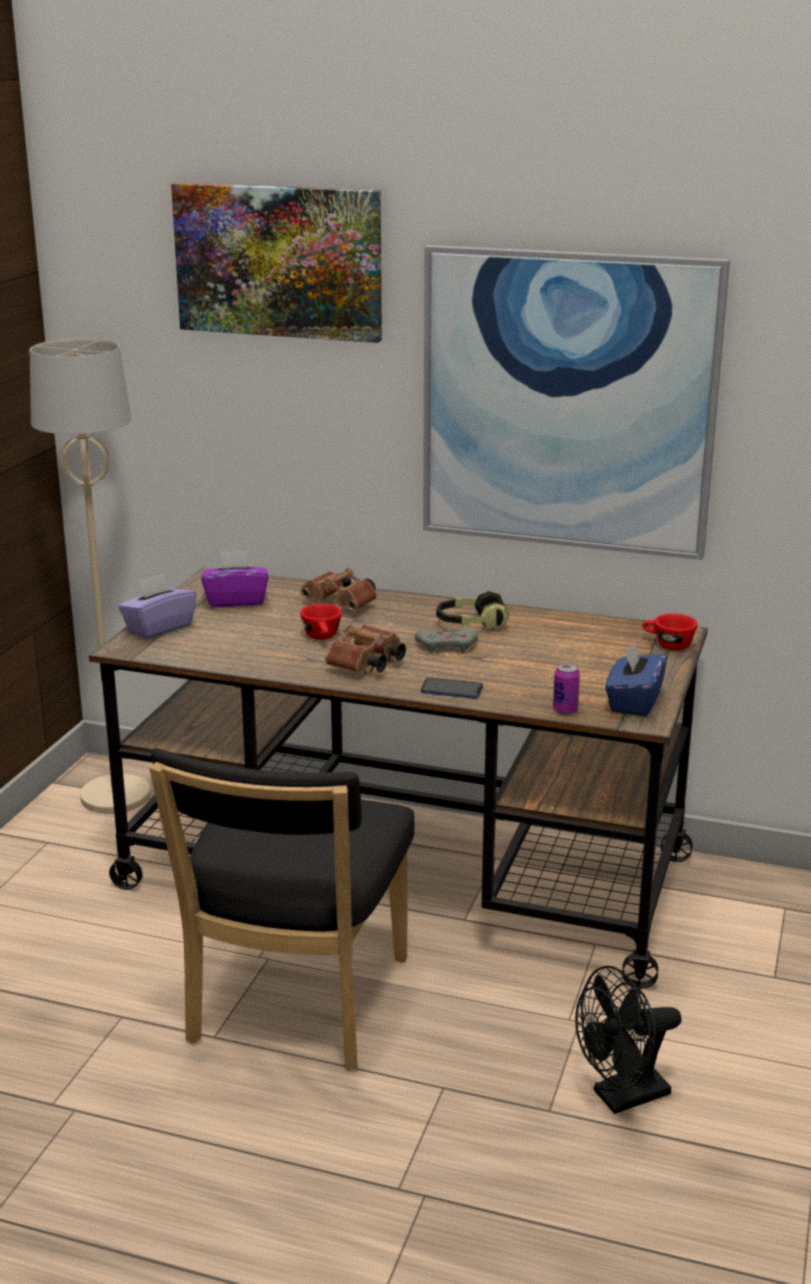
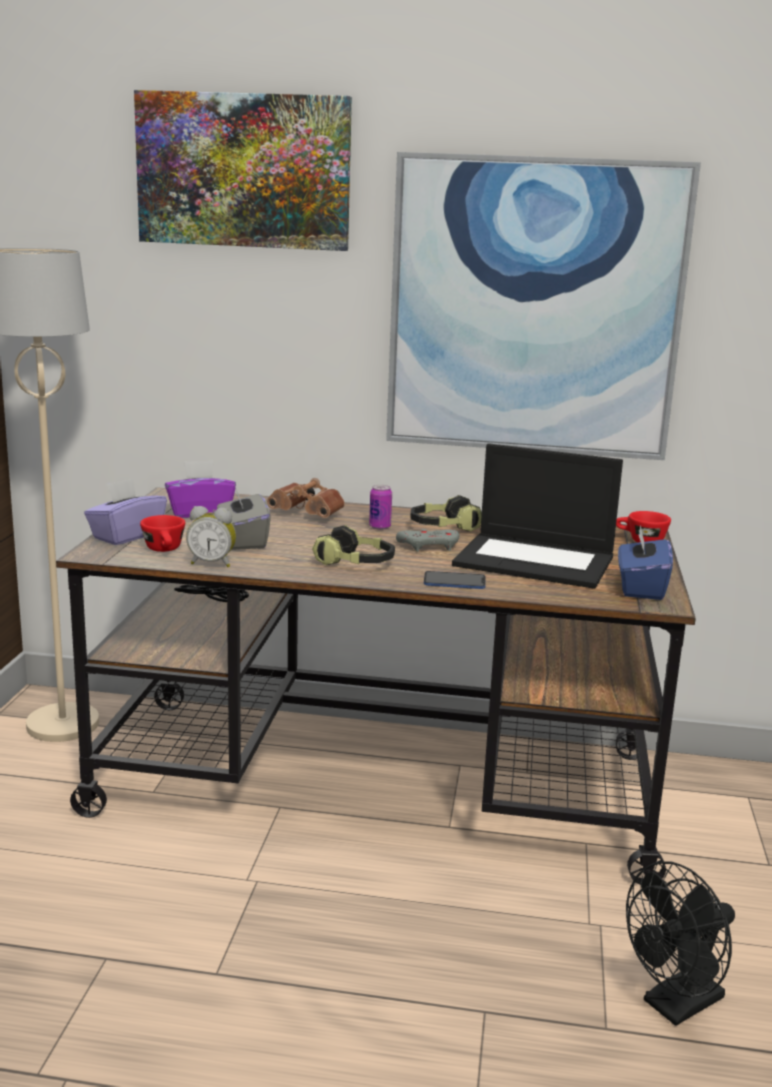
camera: 10 degrees left, 5 degrees down
black chair [149,748,415,1070] -> none
red cup [300,604,342,640] -> red cup moved to [140,515,185,552]
brown binoculars [325,624,406,674] -> headphones [312,525,395,565]
can [553,663,580,715] -> can moved to [369,485,392,530]
none -> alarm clock [186,506,236,567]
none -> grey tissue box [217,483,271,550]
none -> laptop [452,443,623,589]

